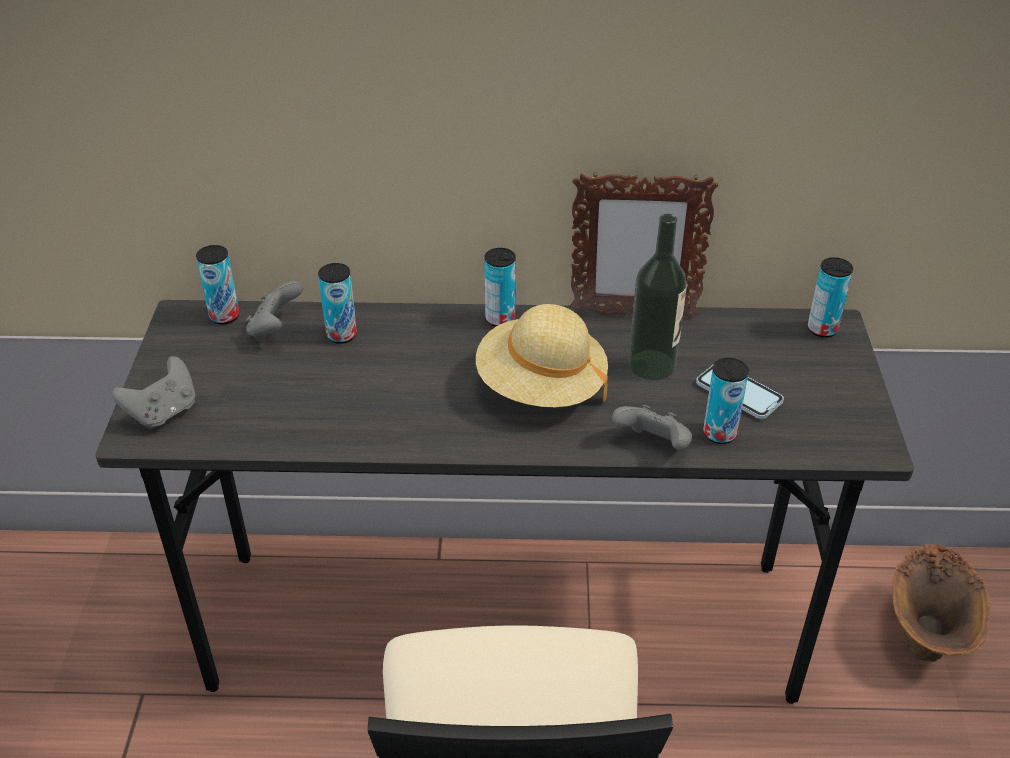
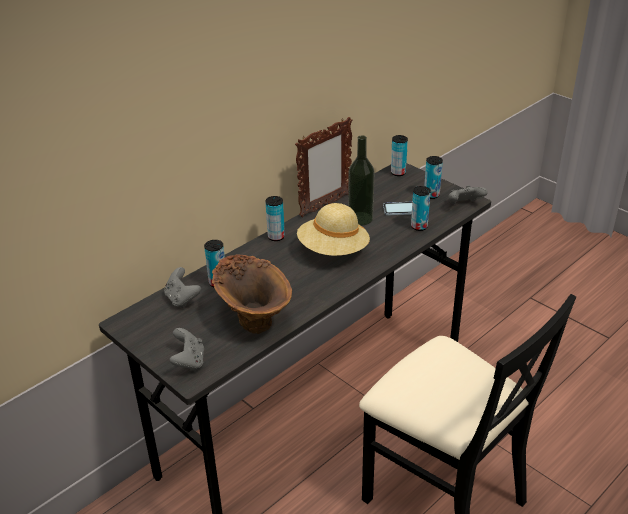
camera: 45 degrees left, 5 degrees down
can [196,245,239,324] -> can moved to [424,156,443,199]
grey game controller [612,405,692,450] -> grey game controller moved to [448,185,488,204]
brown vase [892,544,991,662] -> brown vase moved to [212,255,292,334]

